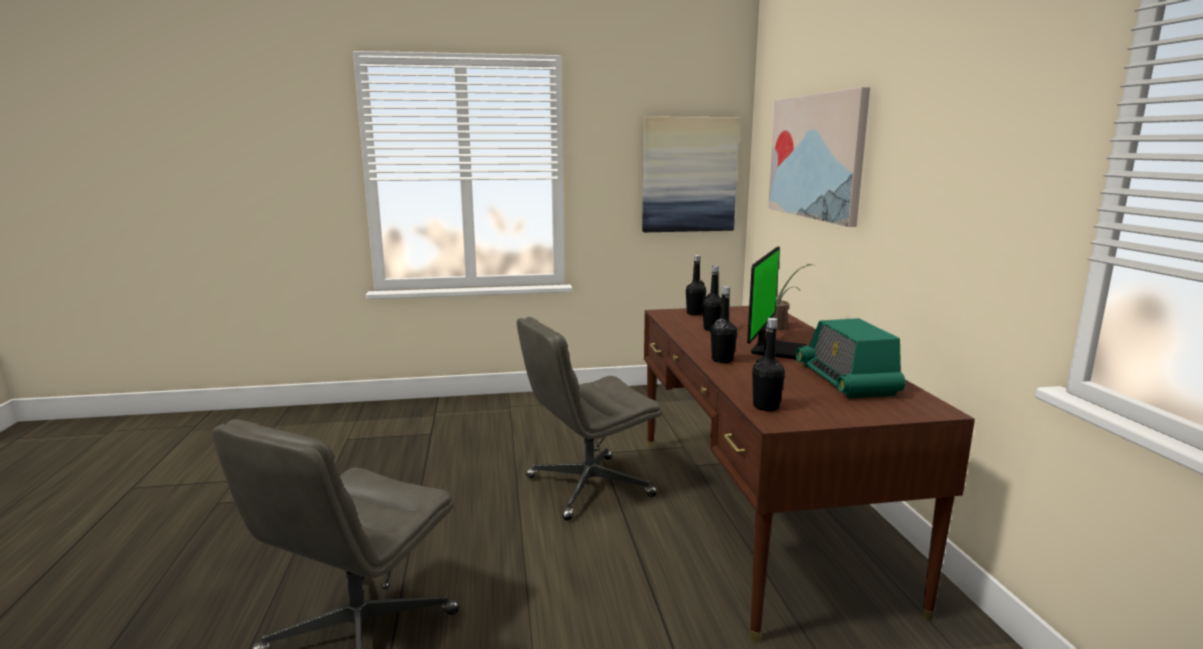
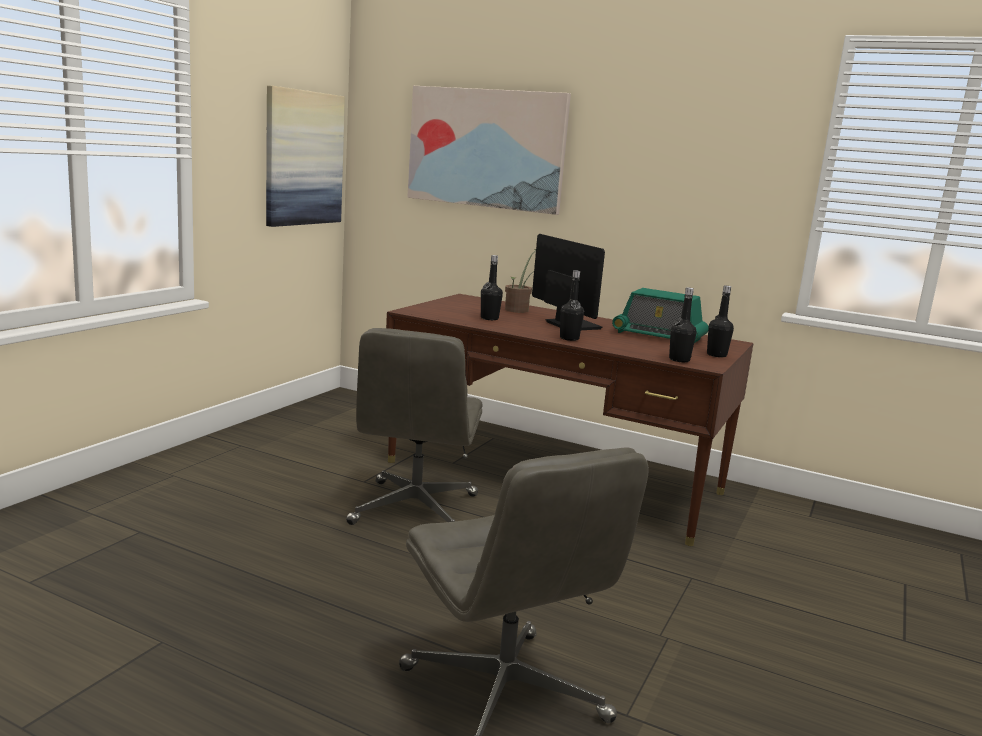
camera: 55 degrees left, 0 degrees up
black bottle [686,255,706,316] -> black bottle moved to [707,286,734,358]

